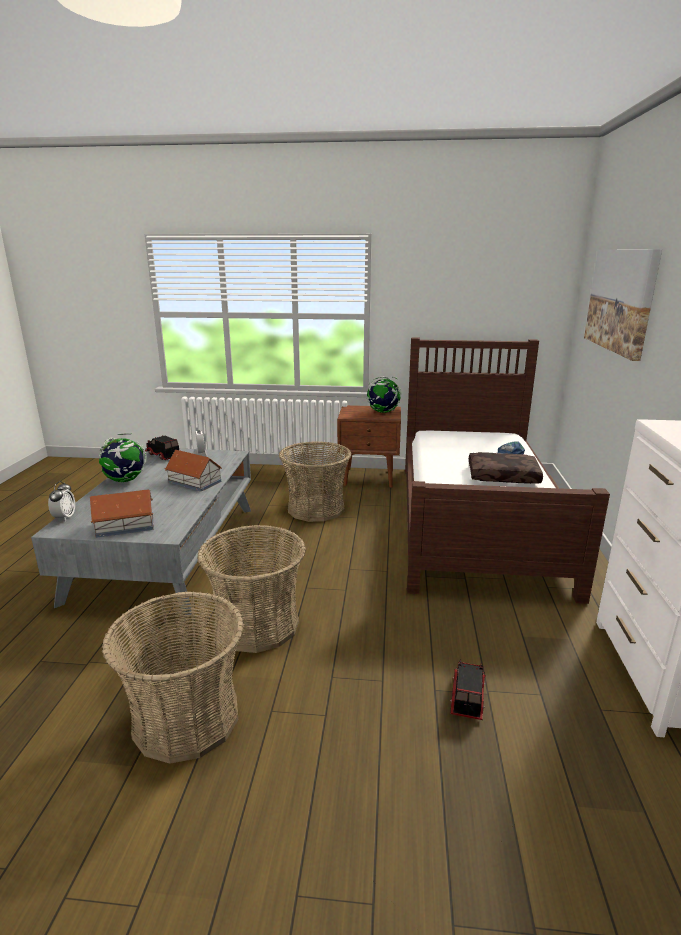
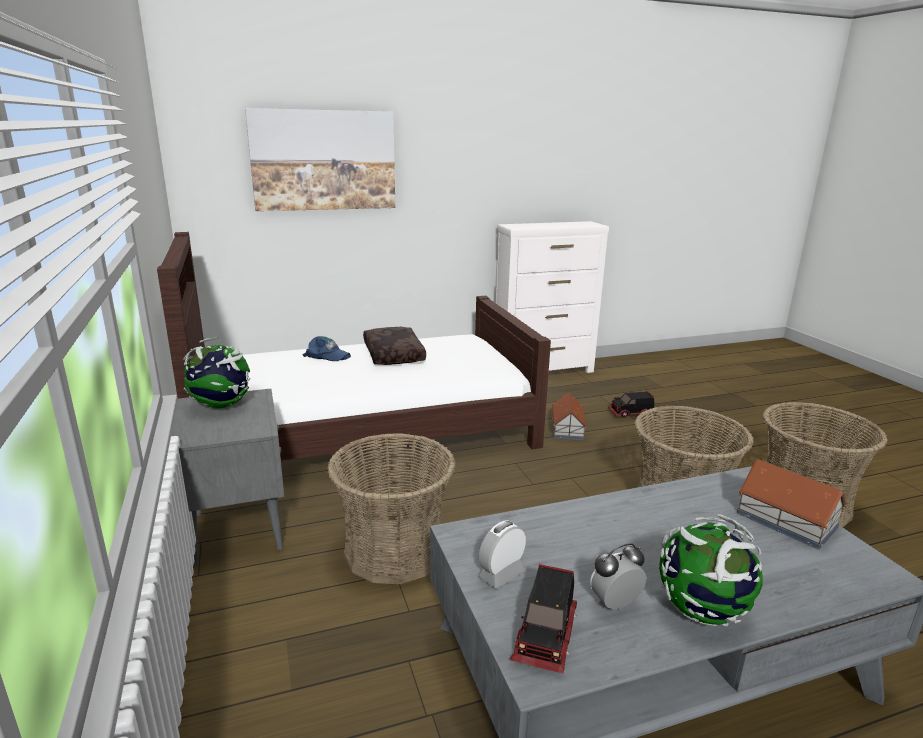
camera: 115 degrees left, 0 degrees up
alarm clock [48,481,75,521] -> alarm clock moved to [590,543,646,609]
toy house [165,450,222,492] -> toy house moved to [551,392,587,440]
brown nightstand [337,405,401,488] -> grey nightstand [171,389,284,566]

